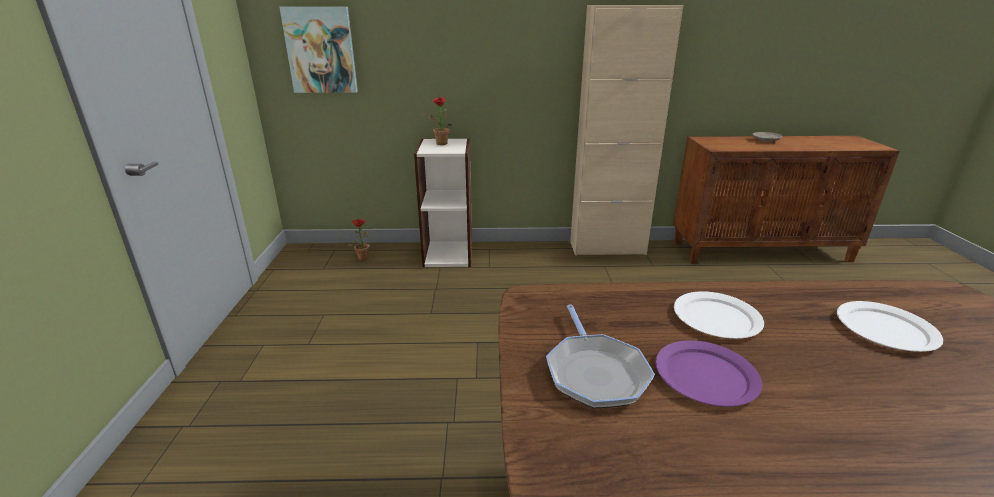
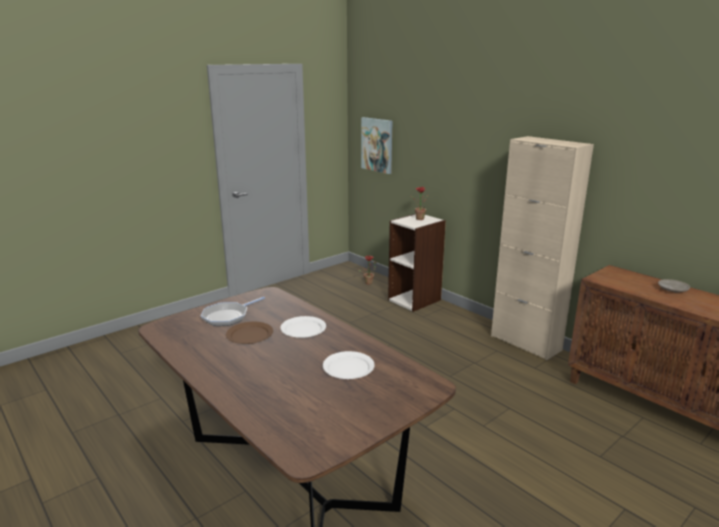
camera: 50 degrees right, 5 degrees down
purple plate [655,340,762,407] -> brown plate [226,322,273,344]

